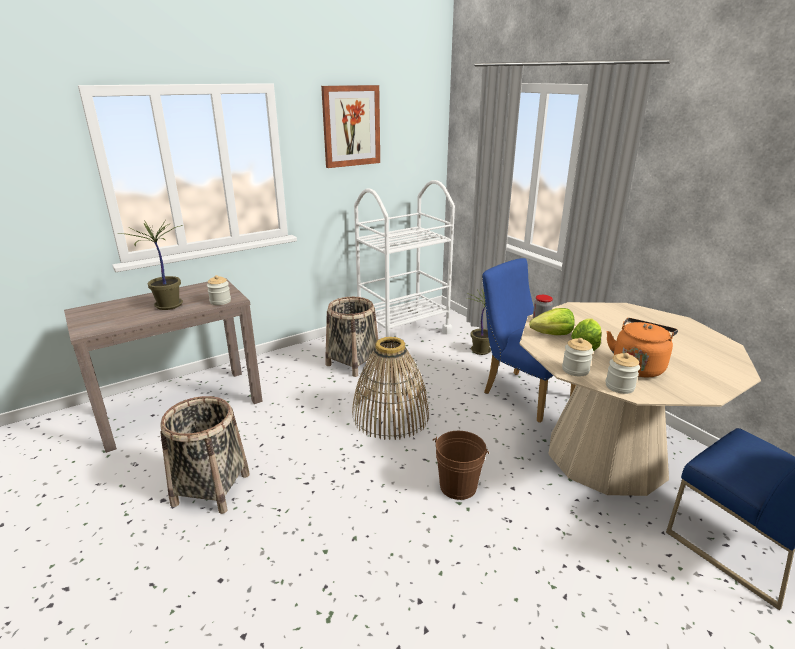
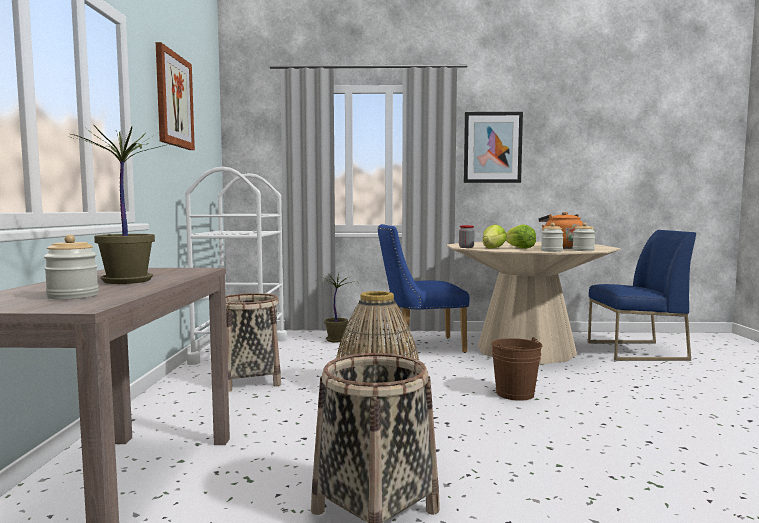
camera: 55 degrees left, 20 degrees down
jar [207,275,231,305] -> jar moved to [44,235,99,300]
none -> picture [464,112,523,183]

